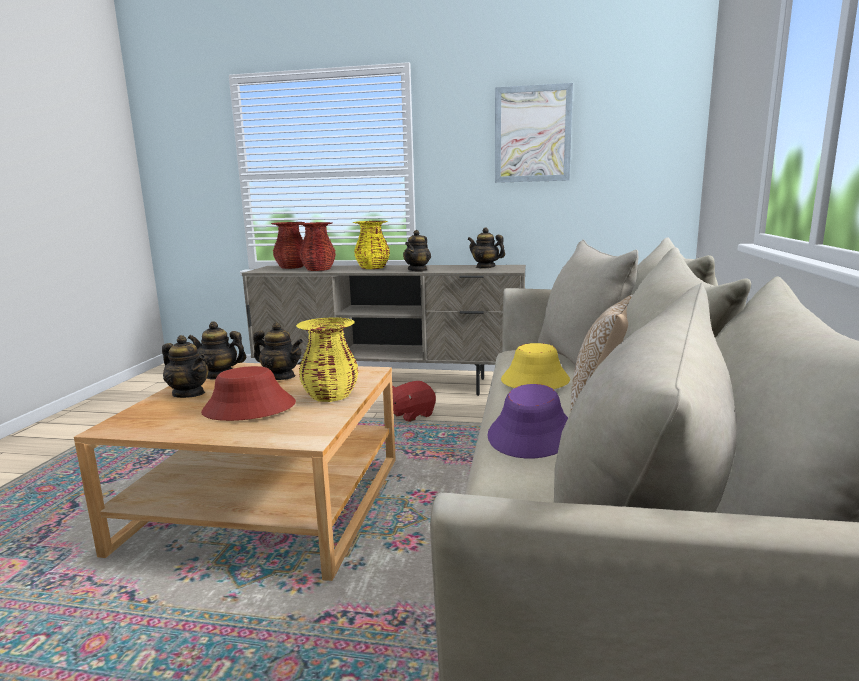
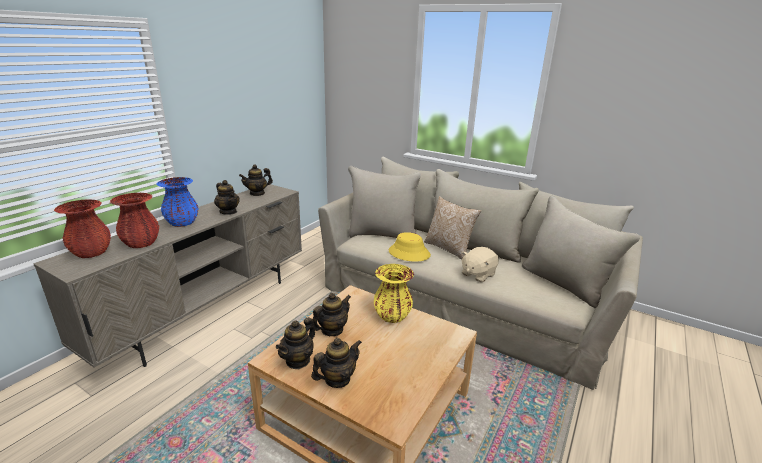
camera: 70 degrees left, 10 degrees up
red hat [201,366,296,421] -> none
yellow vase [353,221,390,269] -> blue vase [157,177,199,227]
red plush toy [392,381,436,422] -> none
purple hat [487,384,568,458] -> beige plush toy [462,247,499,282]
picture [495,83,573,183] -> none

